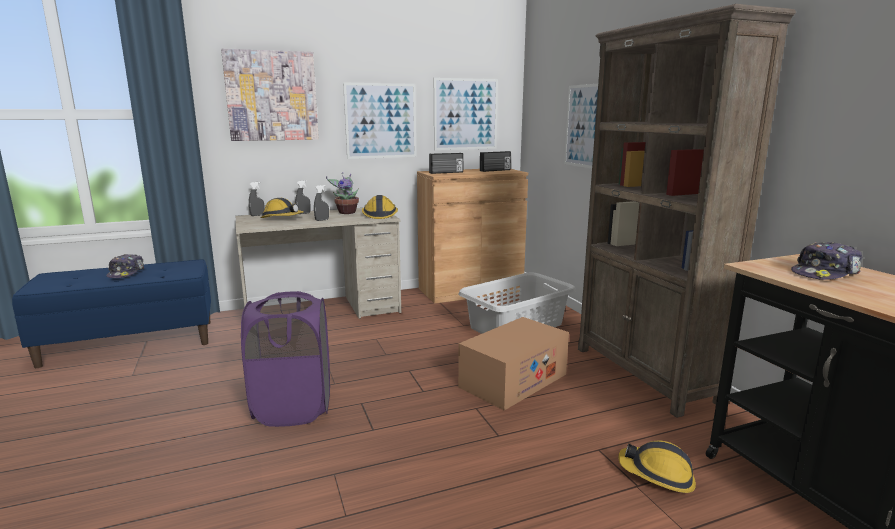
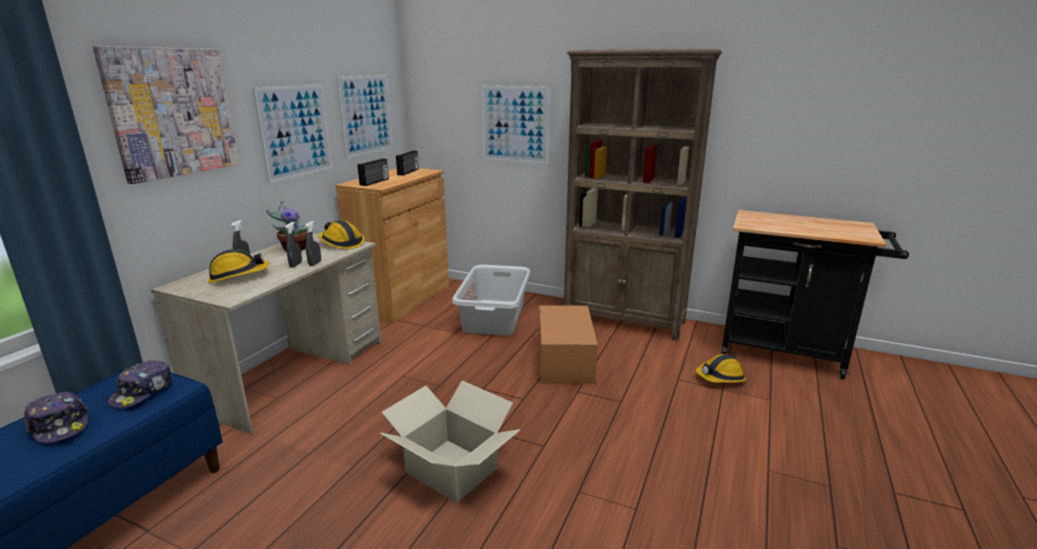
camera: 45 degrees left, 5 degrees up
purple laundry basket [241,291,330,427] -> cardboard box [380,381,520,503]
grey spray bottle [249,182,265,216] -> grey spray bottle moved to [305,221,321,266]
cap [791,242,863,280] -> cap moved to [108,360,172,408]

